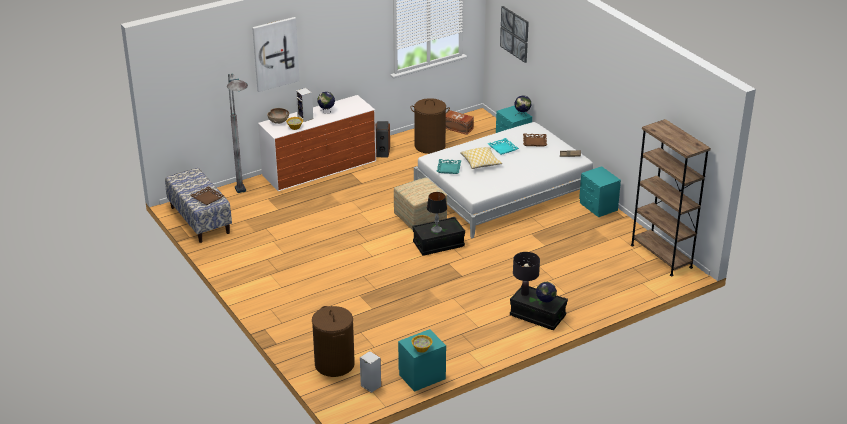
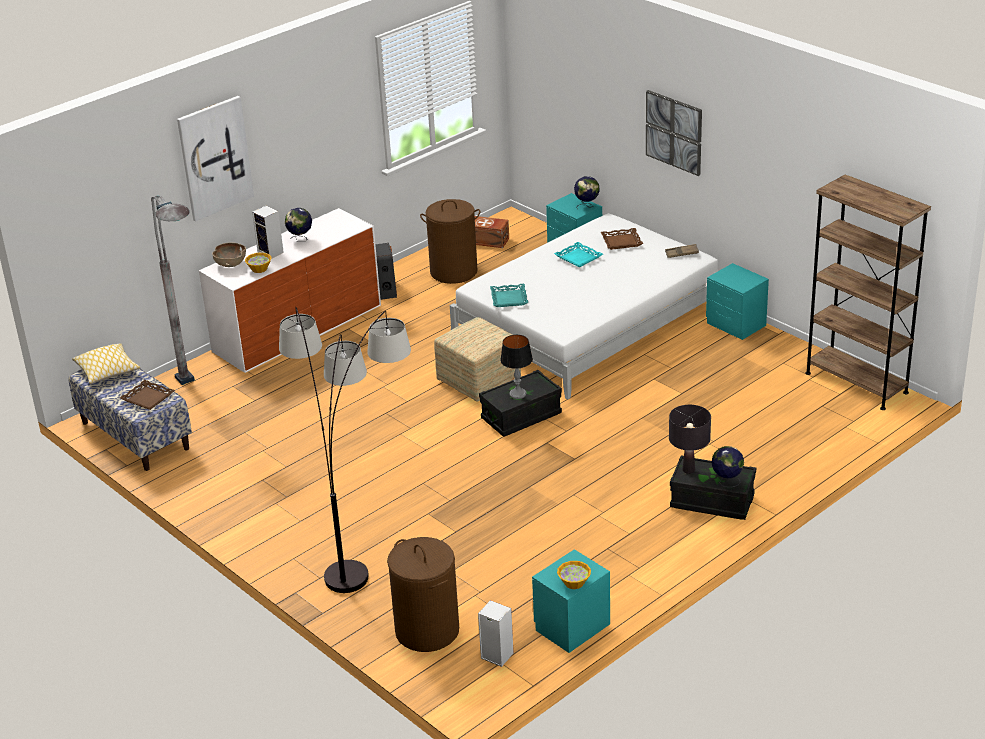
camera: 10 degrees left, 0 degrees up
pillow [460,147,502,169] -> pillow moved to [72,343,141,384]
picture [500,6,529,63] -> picture moved to [646,90,702,176]
none -> floor lamp [279,308,411,593]

